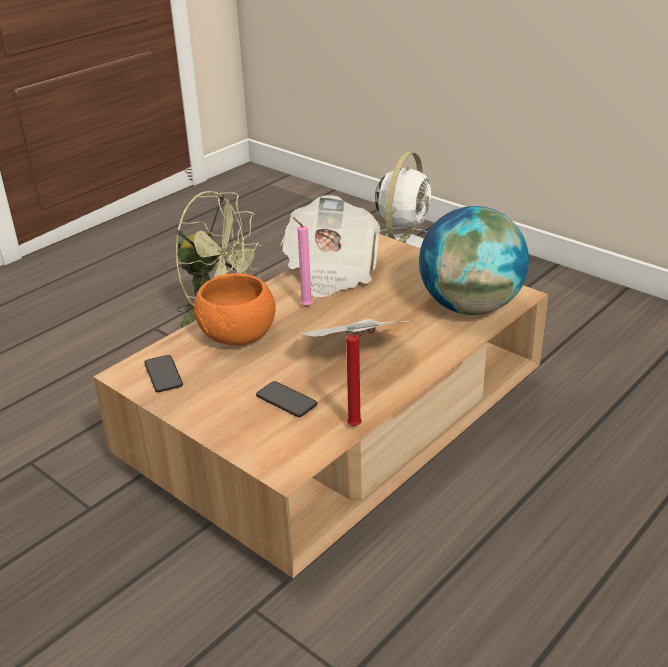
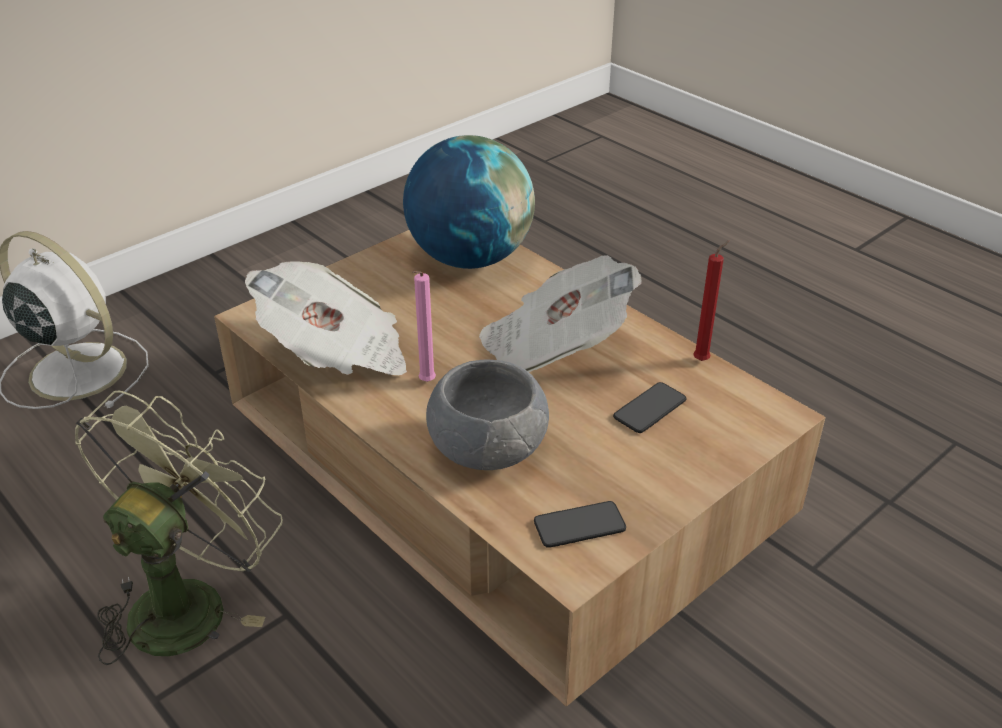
camera: 85 degrees left, 5 degrees up
orange bowl [194,273,276,346] -> grey bowl [426,359,549,470]

